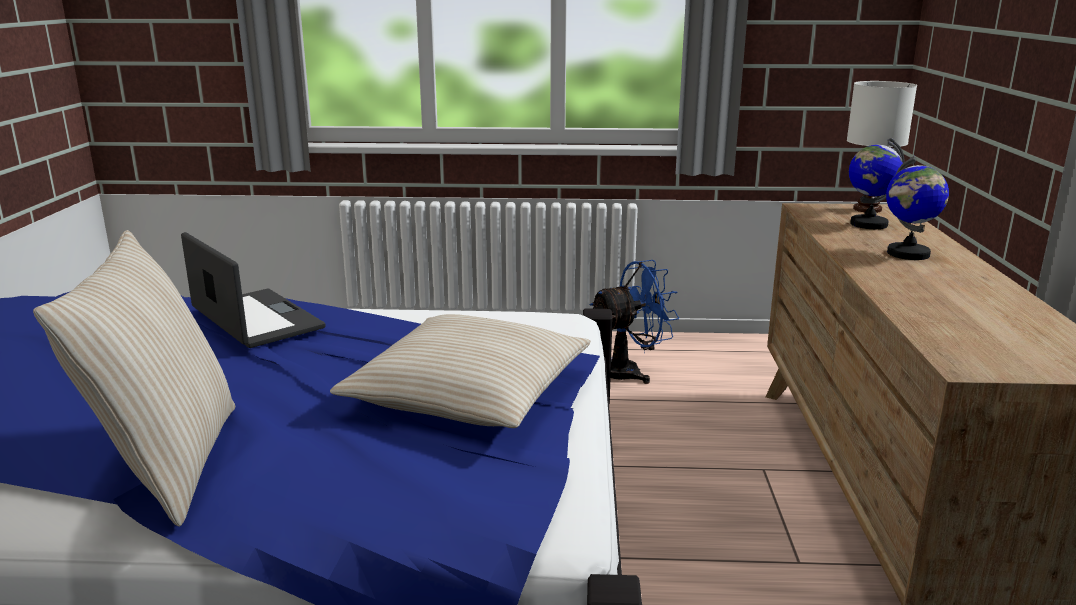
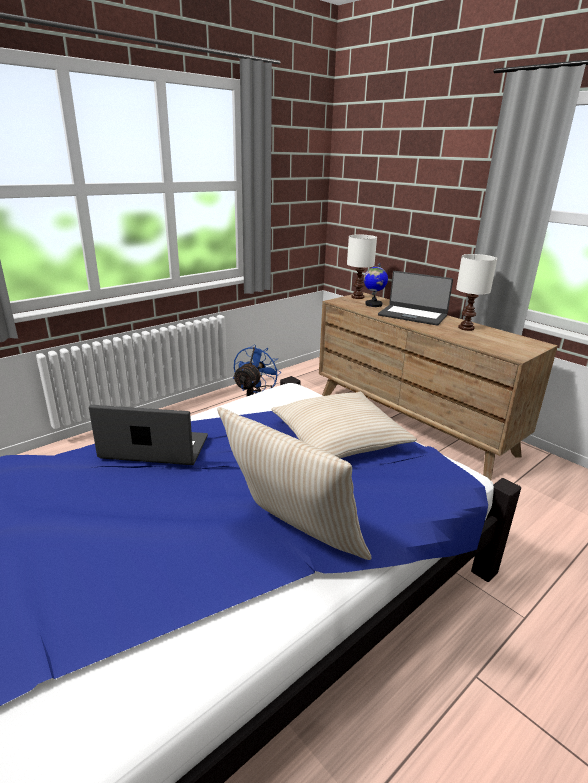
camera: 45 degrees left, 5 degrees up
globe [886,156,949,260] -> laptop [378,271,453,326]
none -> white table lamp [456,254,497,331]

